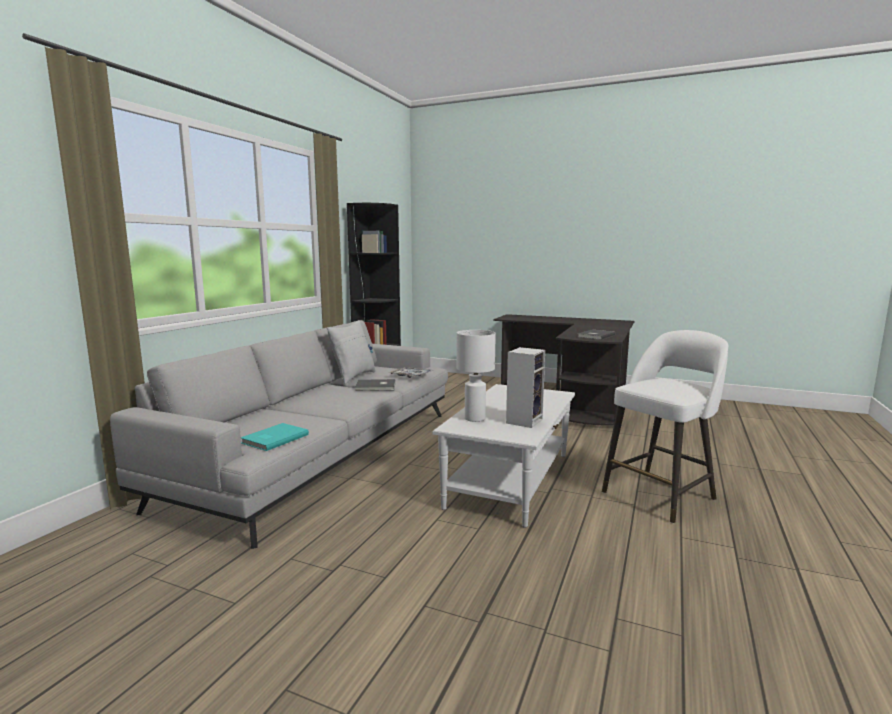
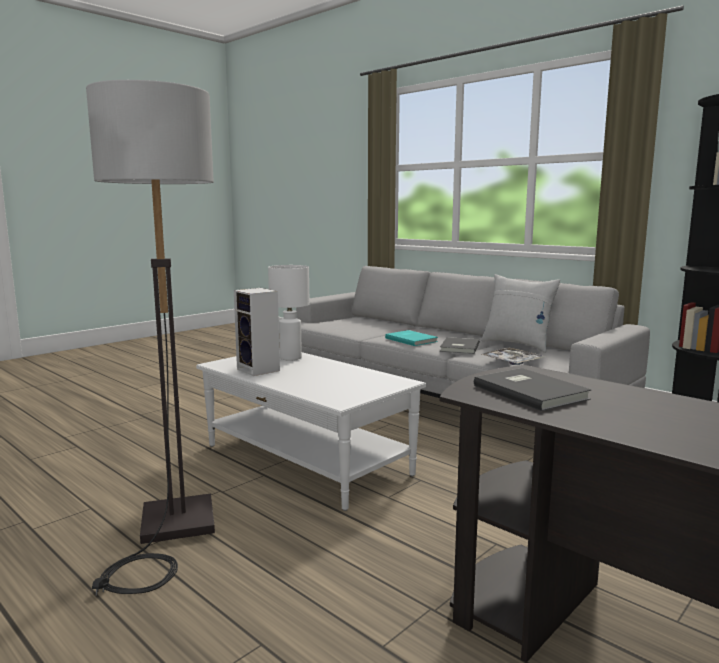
camera: 110 degrees right, 0 degrees up
turquoise book [241,423,309,451] -> turquoise book moved to [385,330,438,346]
white stool [602,330,728,523] -> floor lamp [86,80,215,596]

